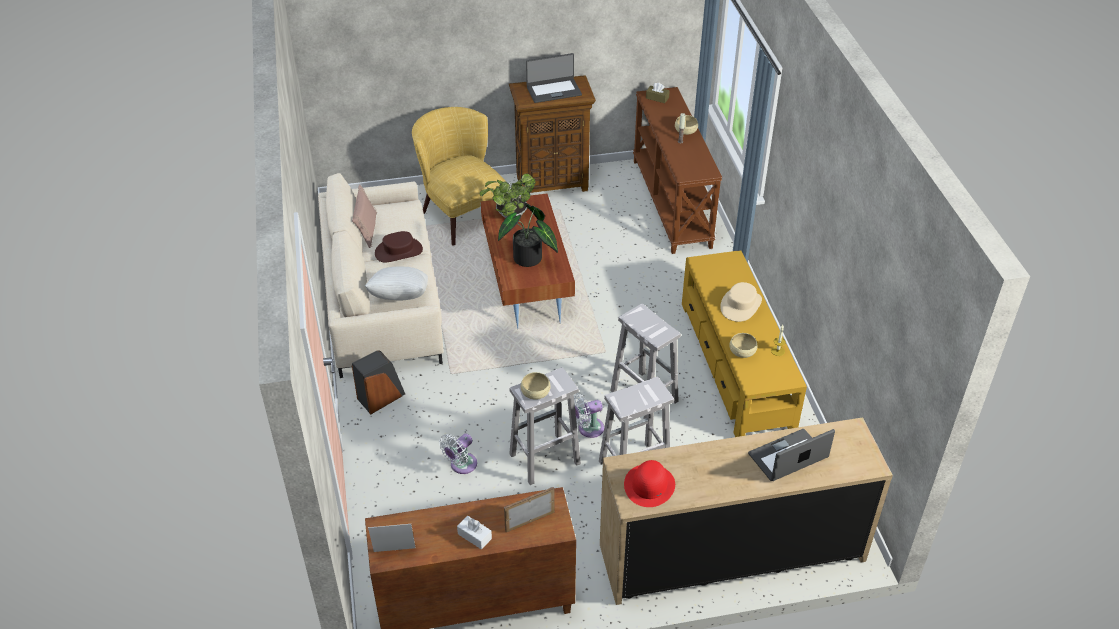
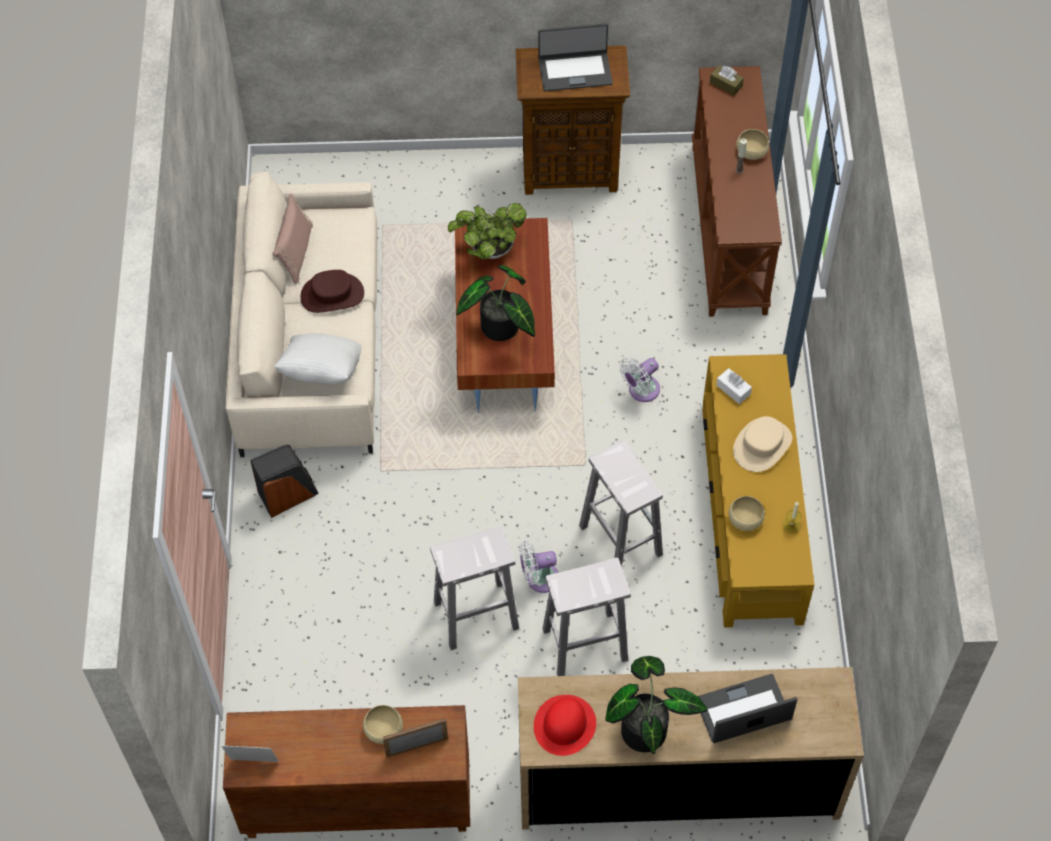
camera: 10 degrees right, 15 degrees up
yellow armchair [412,107,505,246] -> none
white fan [439,434,477,474] -> white fan moved to [619,357,660,402]
white tissue box [457,516,492,549] -> white tissue box moved to [716,368,752,404]
beige bowl [521,372,551,400] -> beige bowl moved to [363,705,403,744]
none -> potted plant [605,656,708,754]

